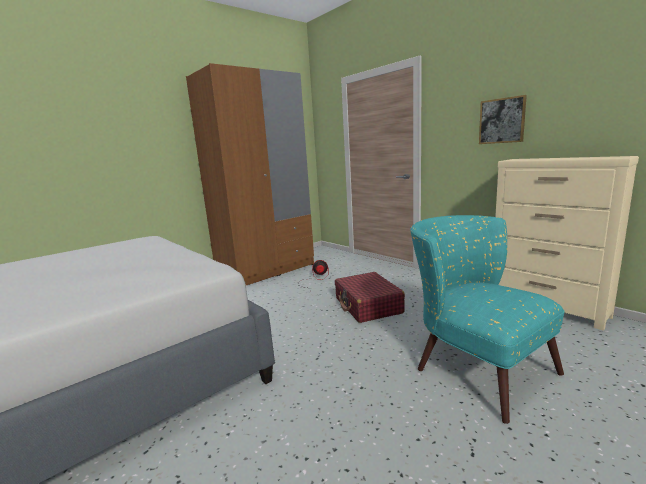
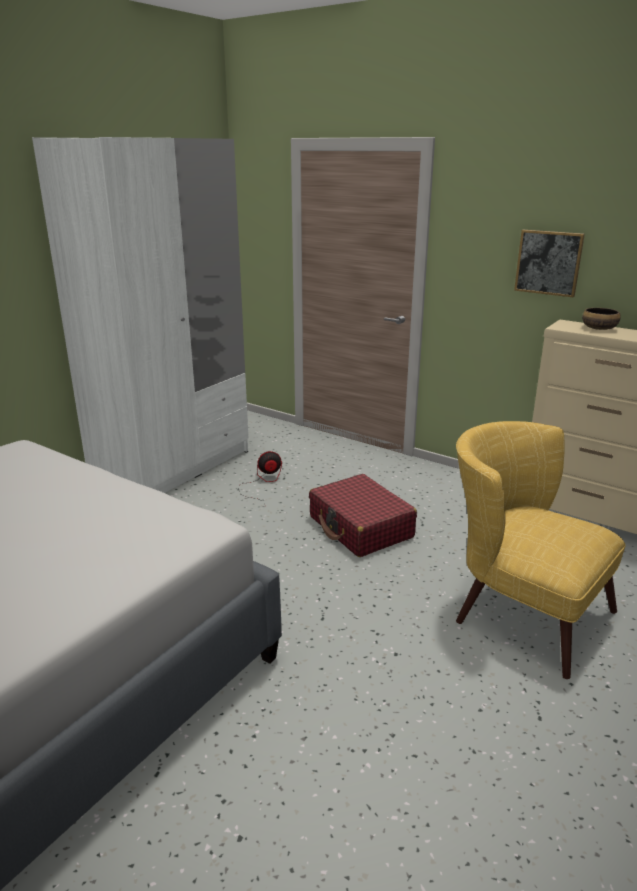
camera: 15 degrees left, 10 degrees up
brown wardrobe [186,63,314,285] -> white wardrobe [32,137,248,493]
turquoise armchair [410,215,564,424] -> yellow armchair [456,421,626,679]
none -> bowl [582,308,621,330]

